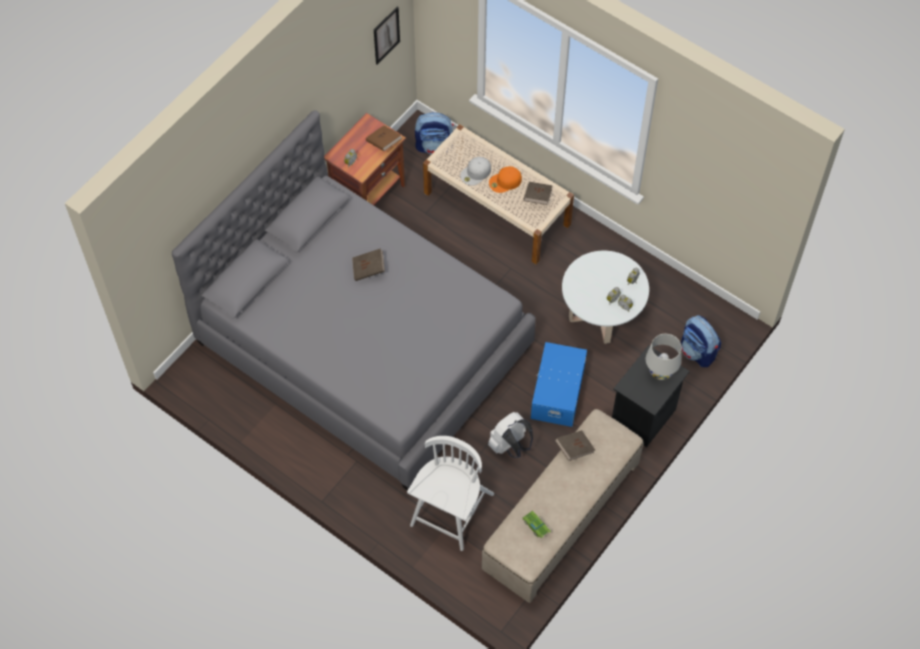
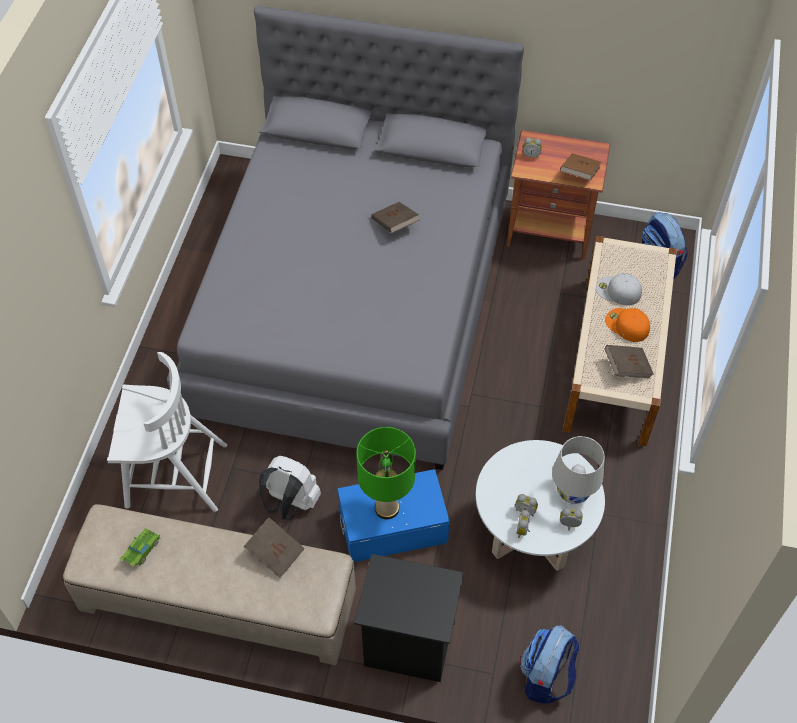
camera: 65 degrees right, 5 degrees down
picture [374,6,400,64] -> none
white table lamp [646,334,681,380] -> white table lamp moved to [552,436,605,504]
none -> green table lamp [356,427,416,519]

